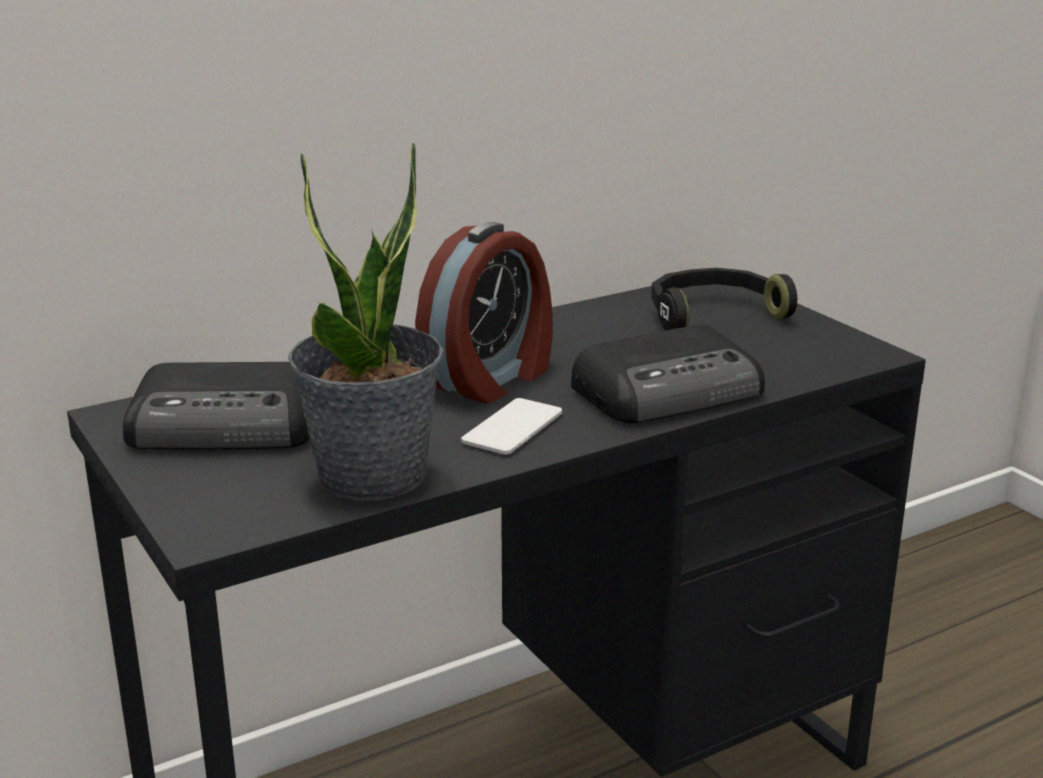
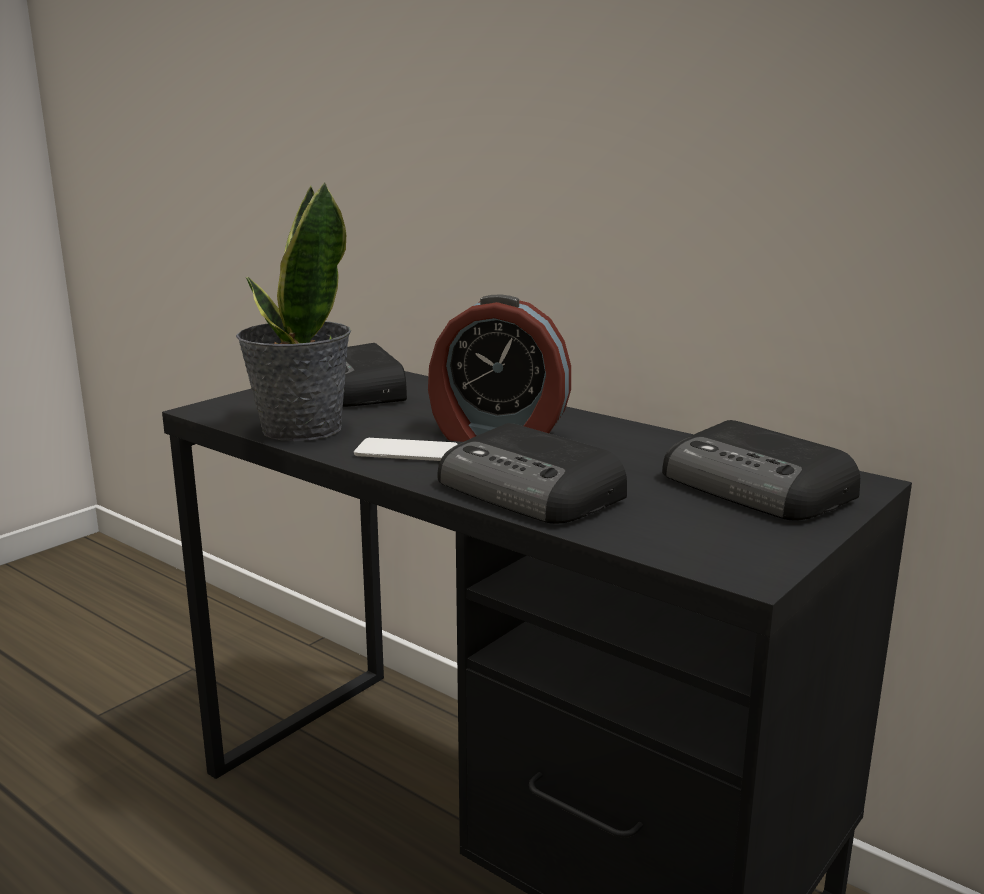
camera: 70 degrees right, 5 degrees down
black headphones [651,268,797,331] -> radio [662,420,860,520]

